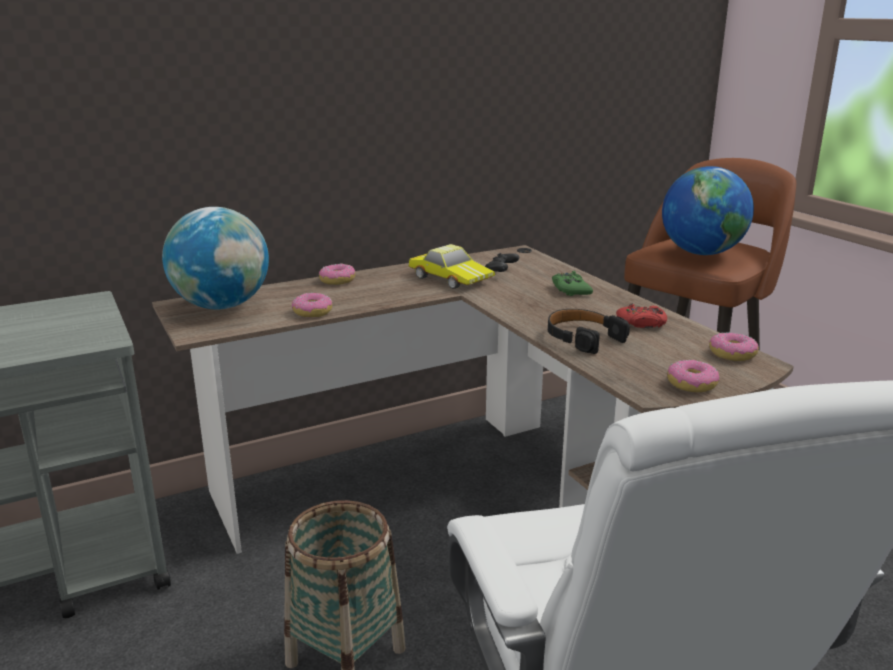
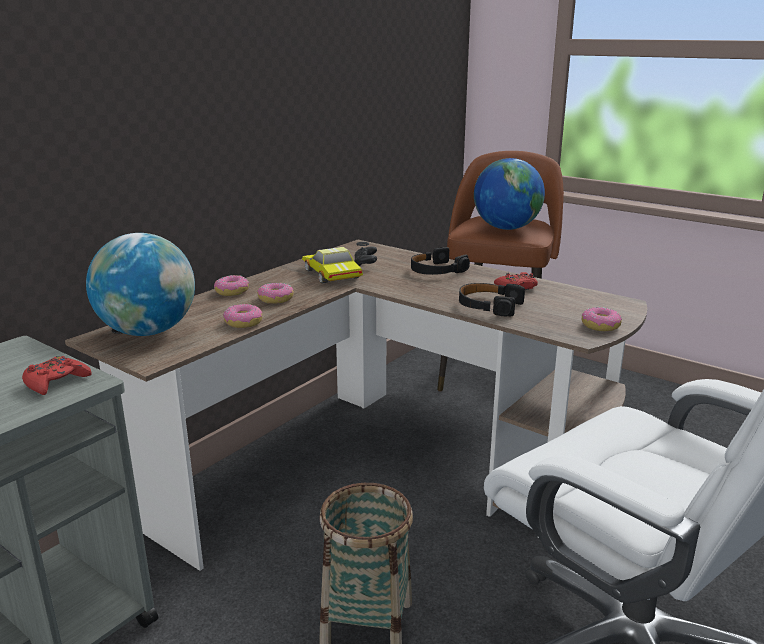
camera: 25 degrees left, 0 degrees up
toy car [409,244,495,289] -> toy car turned 135 degrees counterclockwise [302,247,363,283]
green game controller [552,271,593,296] -> black headphones [411,247,470,275]
donut [709,332,759,361] -> donut moved to [257,283,294,304]
none -> red game controller [22,356,92,395]

